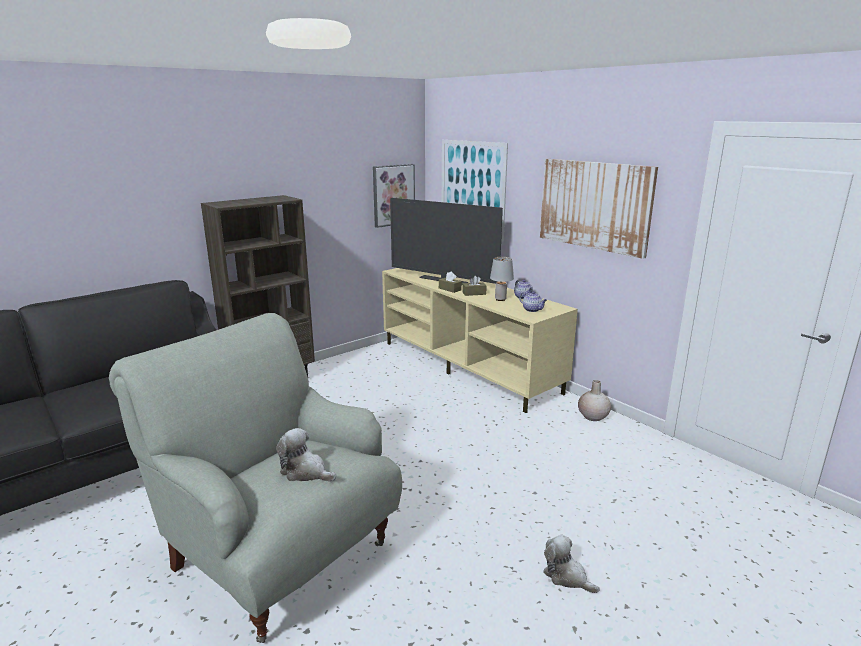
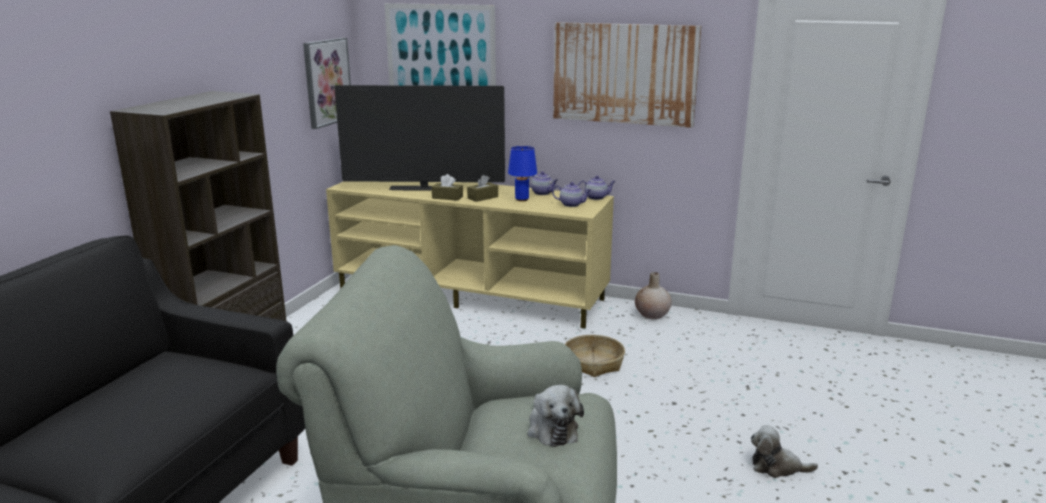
camera: 30 degrees left, 0 degrees up
plush toy [276,428,336,481] -> plush toy turned 105 degrees counterclockwise [527,385,584,447]
grey table lamp [490,257,514,301] -> blue table lamp [508,146,537,201]
none -> basket [565,335,625,377]
none -> teapot [578,176,616,200]

